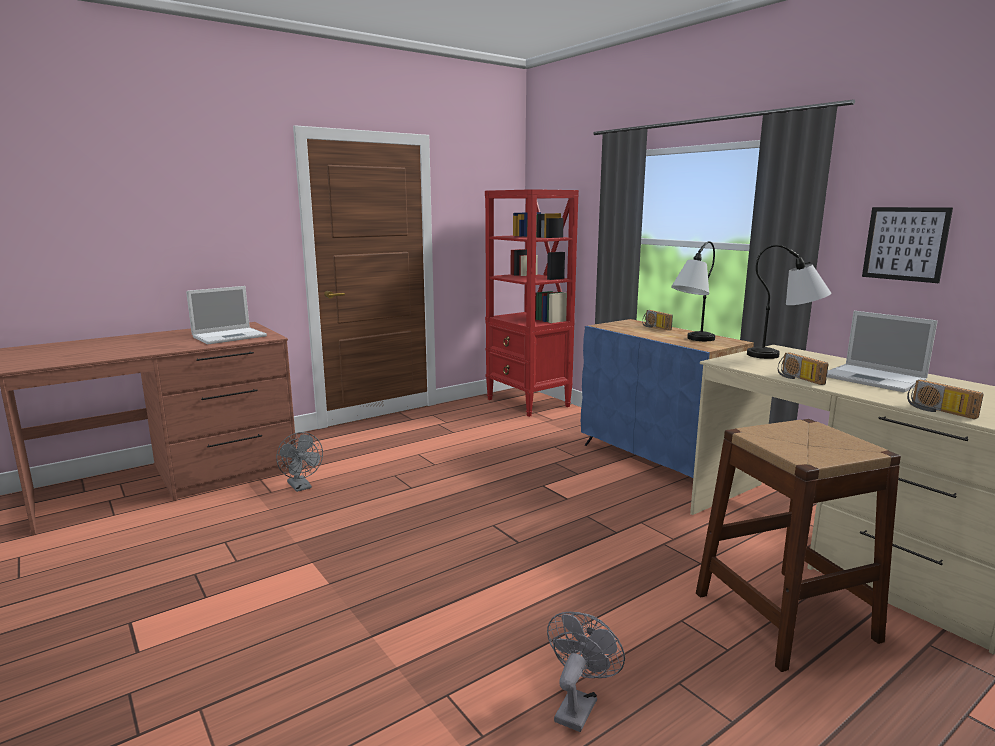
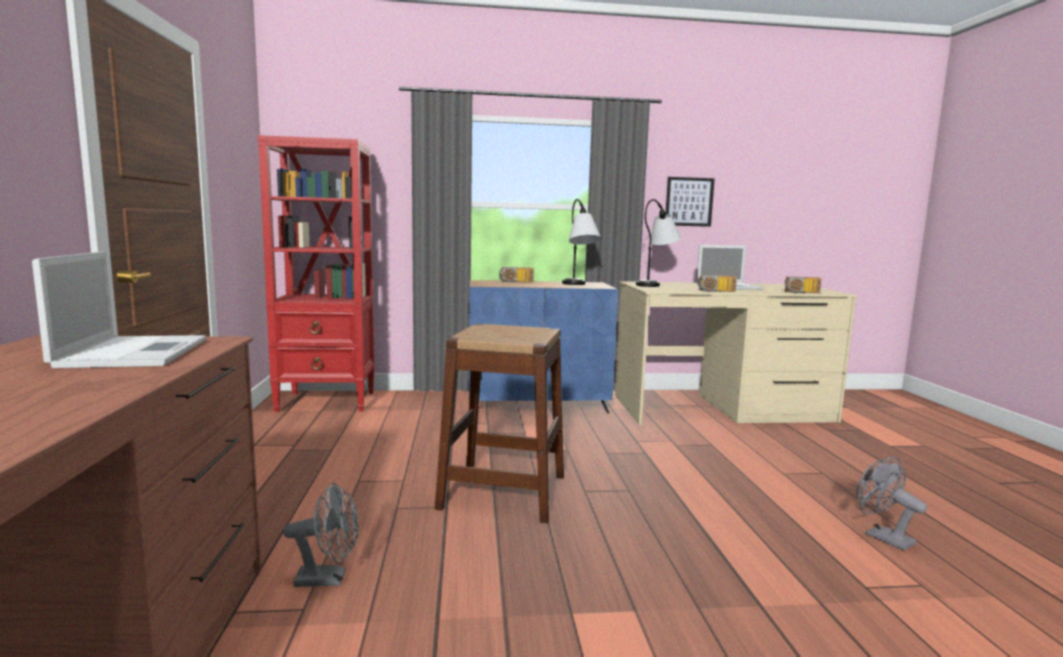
camera: 60 degrees left, 5 degrees down
brown stool [696,419,901,672] -> brown stool moved to [435,324,564,523]

